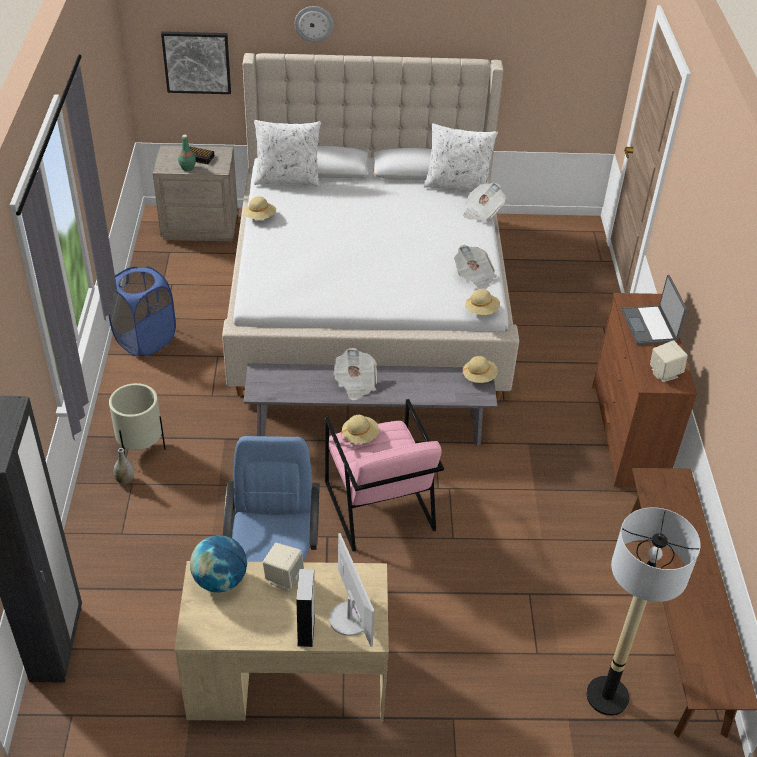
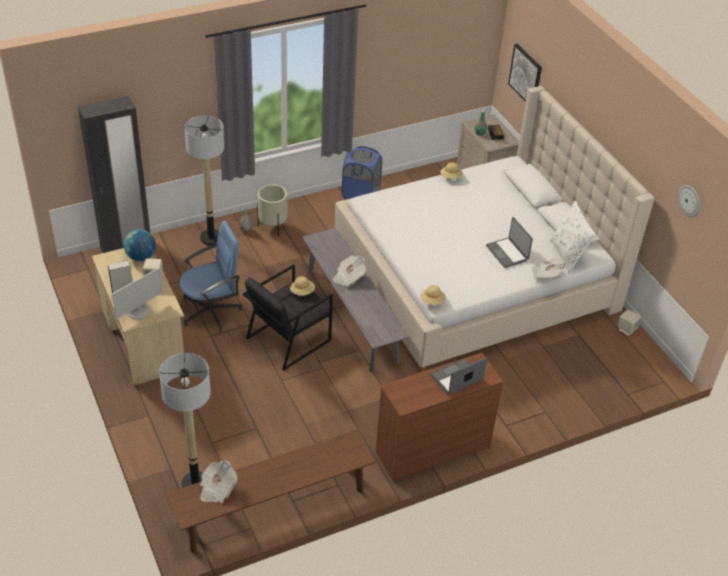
camera: 65 degrees right, 0 degrees up
white pillow [254,120,321,187] -> none
wall clock [295,6,334,42] -> wall clock moved to [678,185,700,217]
pink armchair [325,399,444,551] -> black armchair [243,264,333,371]
newspaper [454,245,497,290] -> newspaper moved to [200,461,237,503]
beige hat [462,356,498,383] -> none
beige speaker [650,340,688,382] -> beige speaker moved to [618,309,641,336]
none -> floor lamp [184,116,224,245]
none -> laptop [486,217,533,268]

